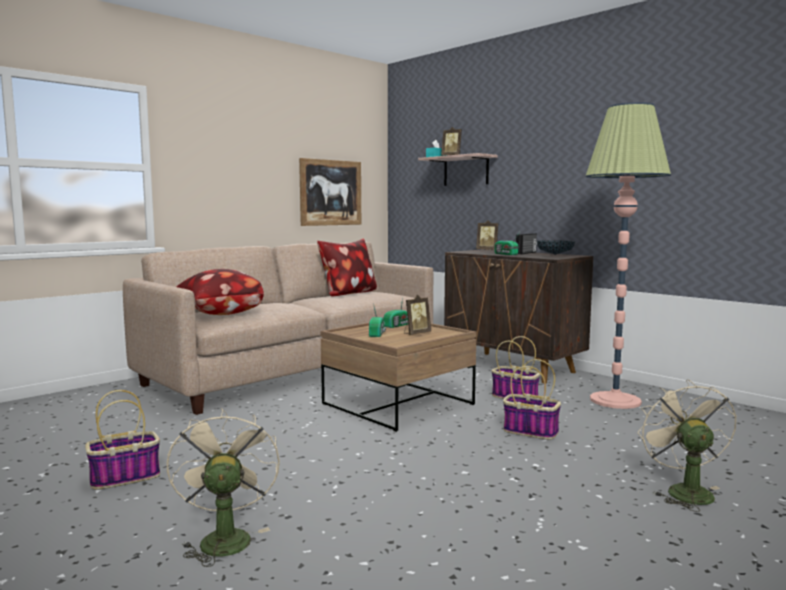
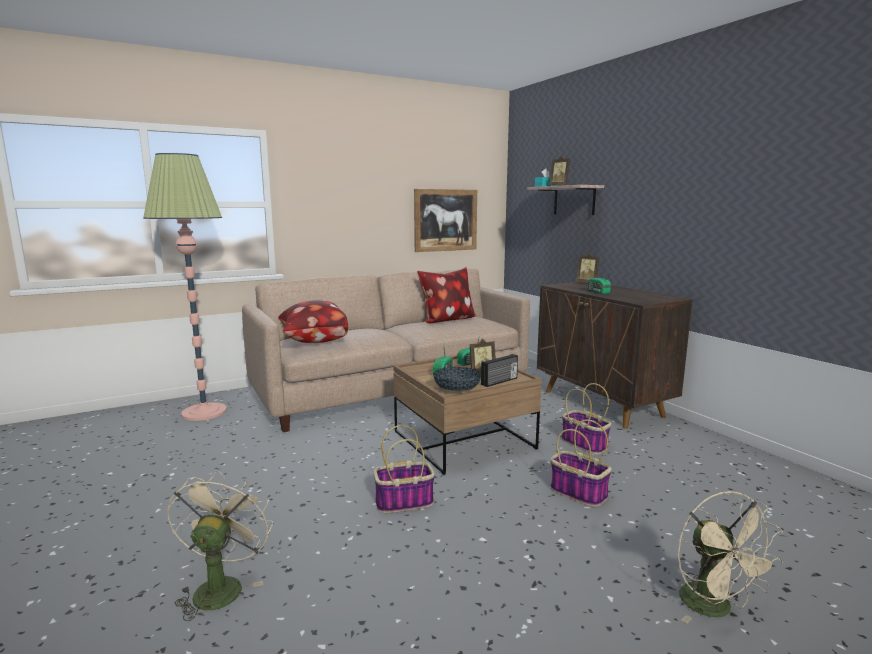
camera: 15 degrees right, 5 degrees up
basket [85,390,160,490] -> basket moved to [373,425,435,513]
radio [516,233,537,254] -> radio moved to [481,354,518,387]
bowl [536,240,575,255] -> bowl moved to [433,367,481,391]
floor lamp [585,103,671,409] -> floor lamp moved to [143,153,227,421]
beige fan [638,379,736,512] -> beige fan turned 150 degrees clockwise [678,491,783,623]

